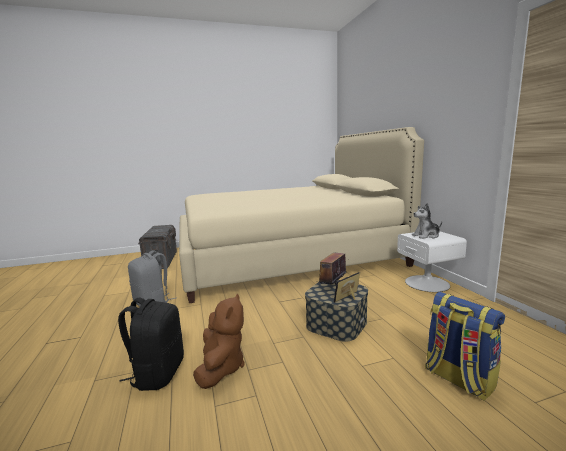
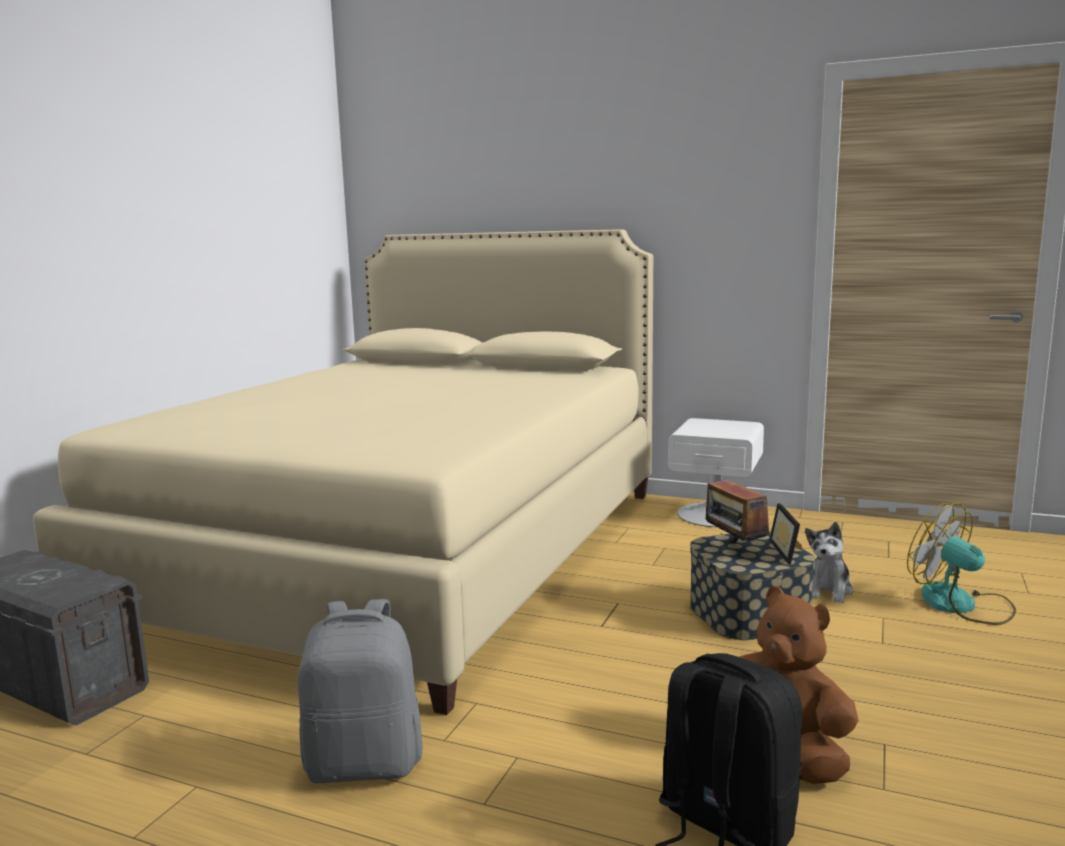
camera: 50 degrees left, 0 degrees up
plush toy [412,203,442,239] -> plush toy moved to [805,522,854,603]
backpack [425,292,505,401] -> fan [907,503,1016,625]

